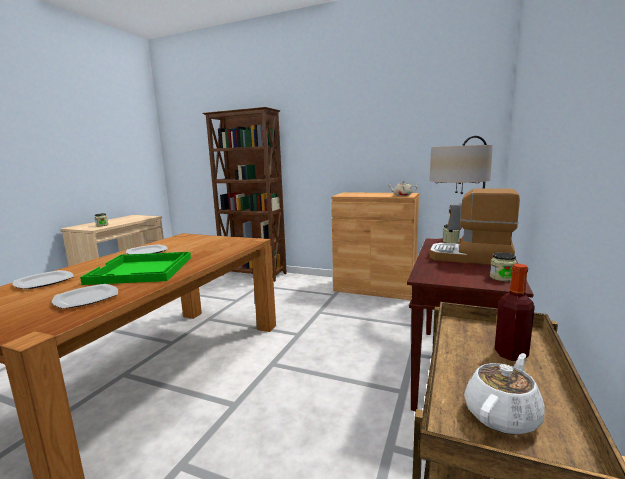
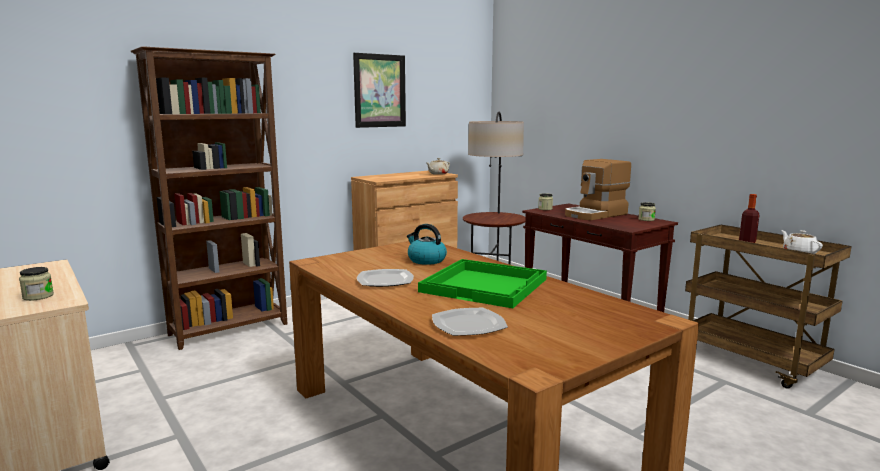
camera: 60 degrees left, 0 degrees up
plate [52,284,118,309] -> none
none -> picture [353,53,406,128]
none -> kettle [407,224,447,265]

